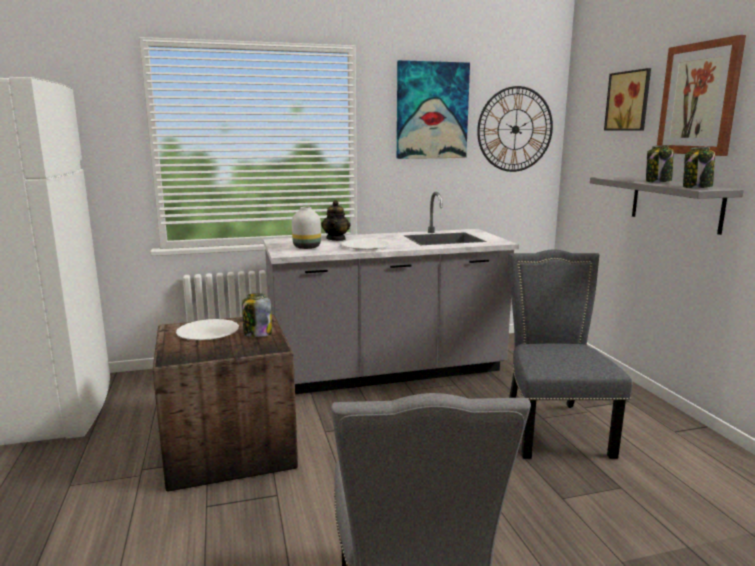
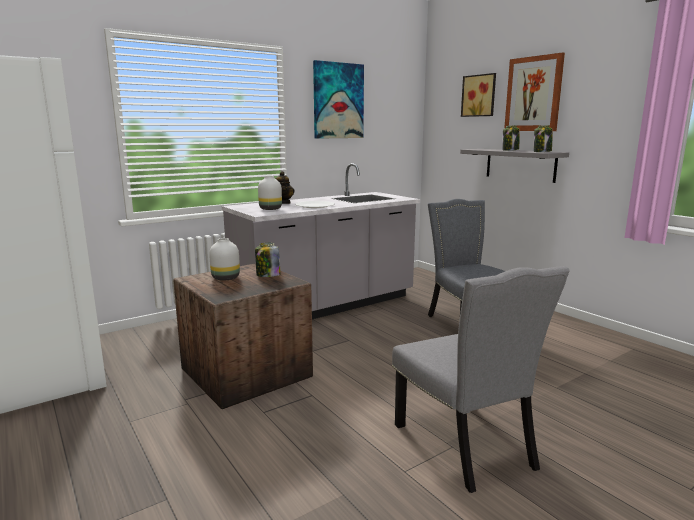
camera: 20 degrees left, 0 degrees up
white plate [176,319,239,340] -> white vase [209,238,240,281]
wall clock [477,86,553,172] -> none

